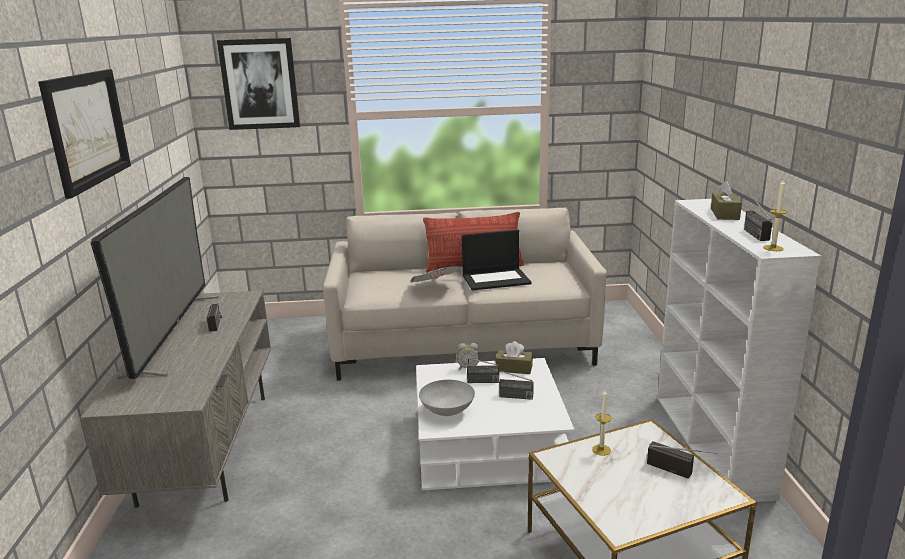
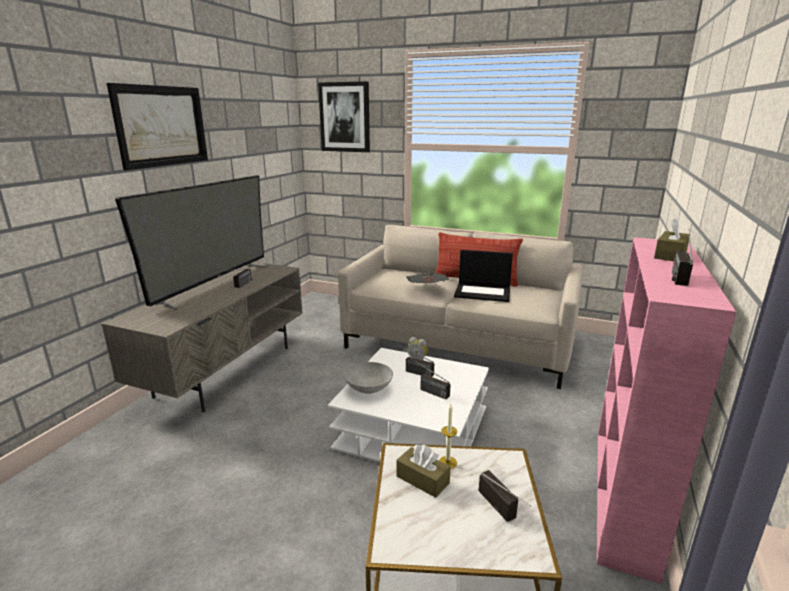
camera: 25 degrees right, 0 degrees up
brown tissue box [495,341,533,374] -> brown tissue box moved to [396,444,451,498]
white bookcase [657,199,821,502] -> pink bookcase [597,237,736,584]
candle [763,180,788,251] -> none

